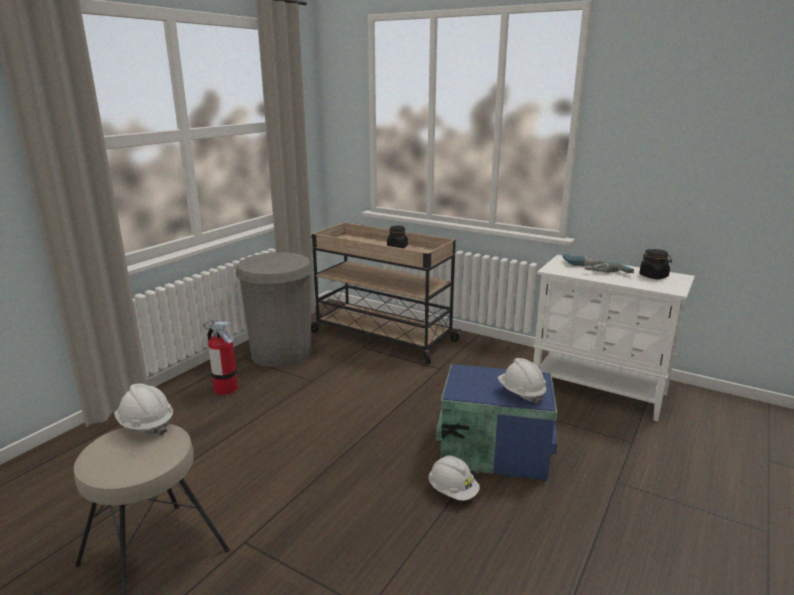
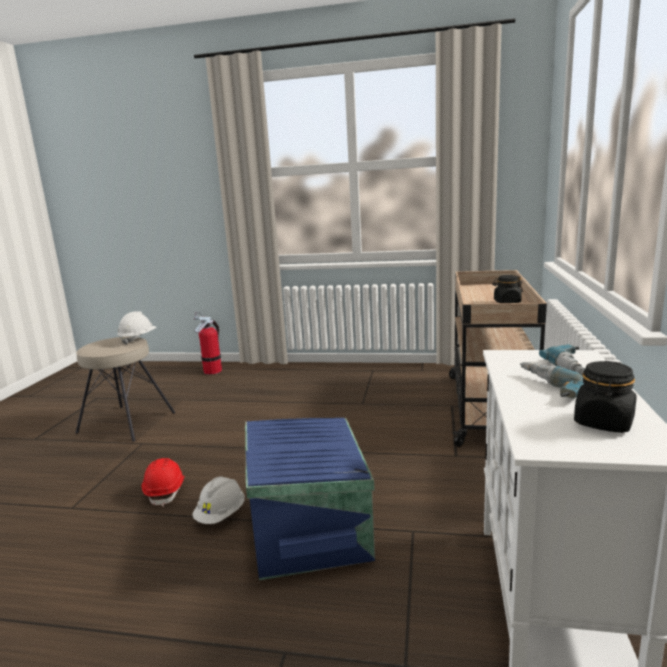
camera: 70 degrees right, 5 degrees down
fire extinguisher [203,320,238,395] -> fire extinguisher moved to [194,312,222,374]
grey trash can [236,252,313,367] -> none
white hard hat [498,358,547,405] -> none
none -> red hard hat [142,458,185,507]

